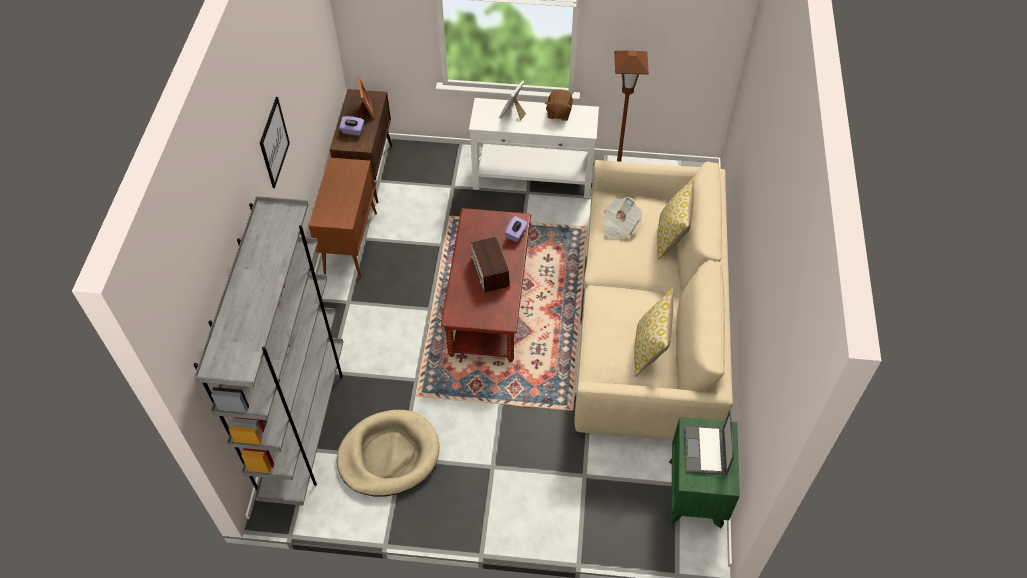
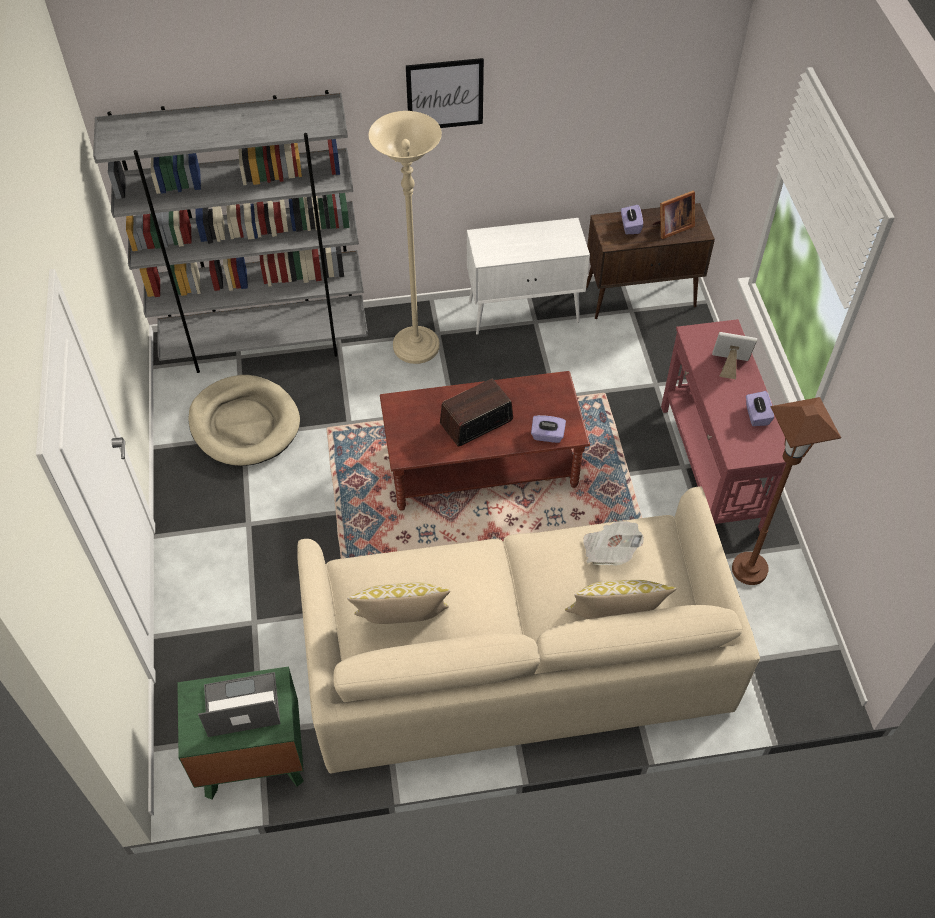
camera: 75 degrees right, 0 degrees up
brown cabinet [309,157,377,278] -> white cabinet [467,218,590,335]
white console table [469,98,599,198] -> red console table [661,319,787,531]
brown plush toy [545,89,573,121] -> purple tissue box [746,391,774,426]
none -> beige floor lamp [368,111,442,364]

